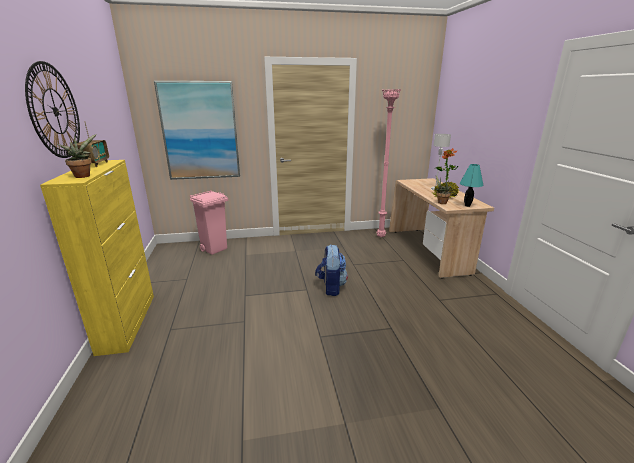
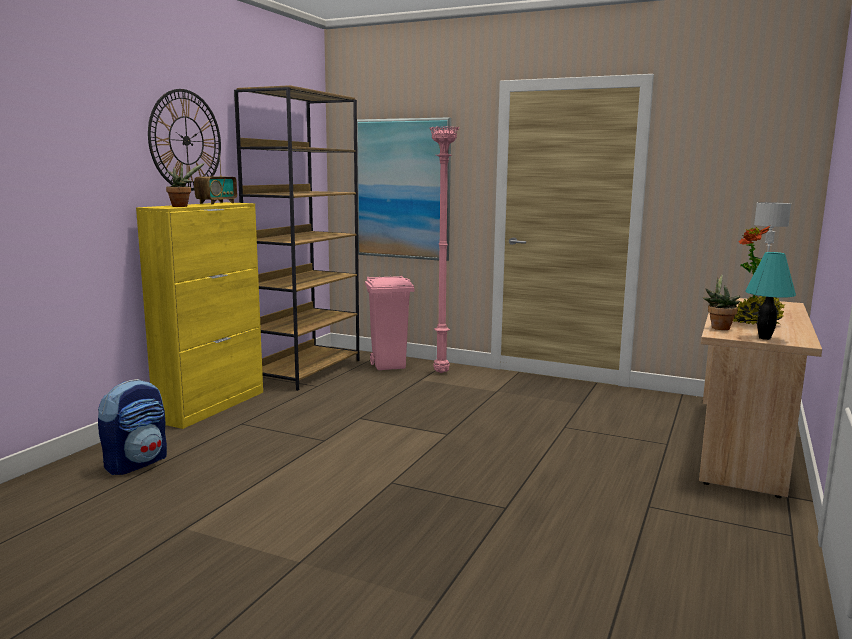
camera: 35 degrees right, 10 degrees down
backpack [315,245,348,296] -> backpack moved to [98,379,167,475]
pink floor lamp [376,89,401,237] -> pink floor lamp moved to [429,126,459,373]
none -> brown bookcase [234,85,359,391]

